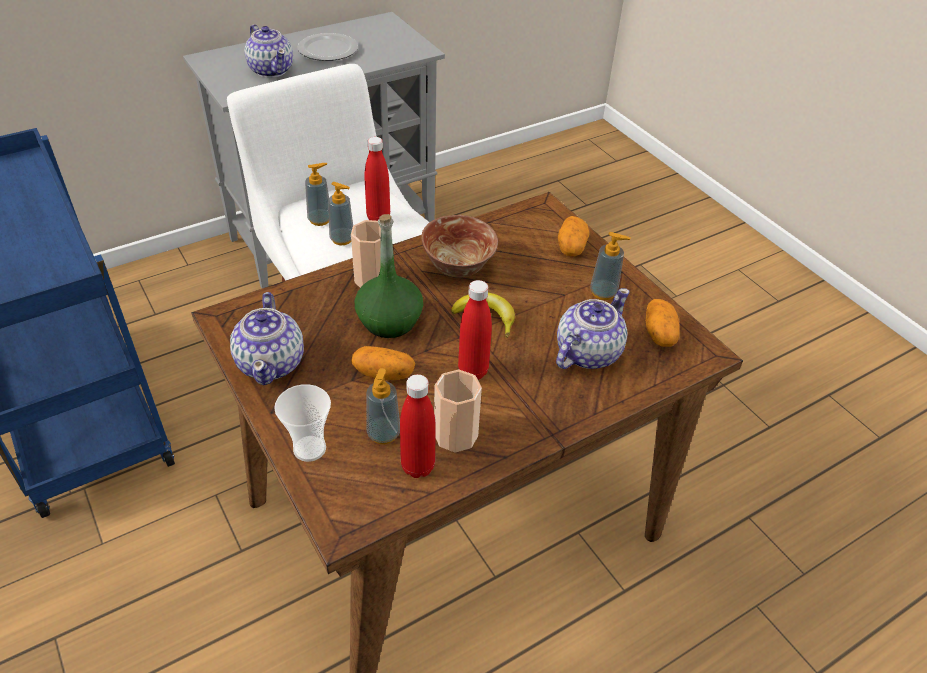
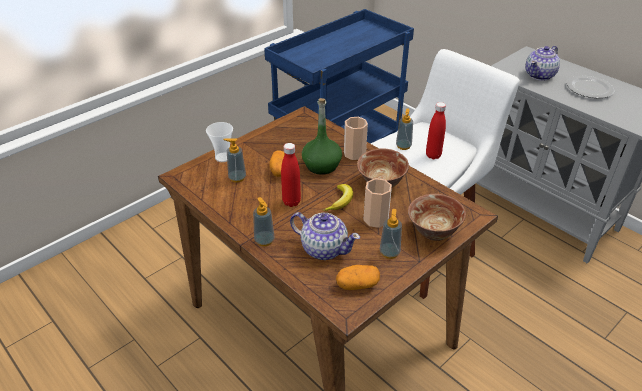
camera: 80 degrees right, 5 degrees down
teapot [230,292,304,385] -> none
soap dispenser [305,163,329,226] -> soap dispenser moved to [253,197,275,246]
red bottle [400,374,436,478] -> none
cup [434,370,482,452] -> cup moved to [364,178,392,228]
potato [558,216,589,256] -> bowl [408,194,466,241]

